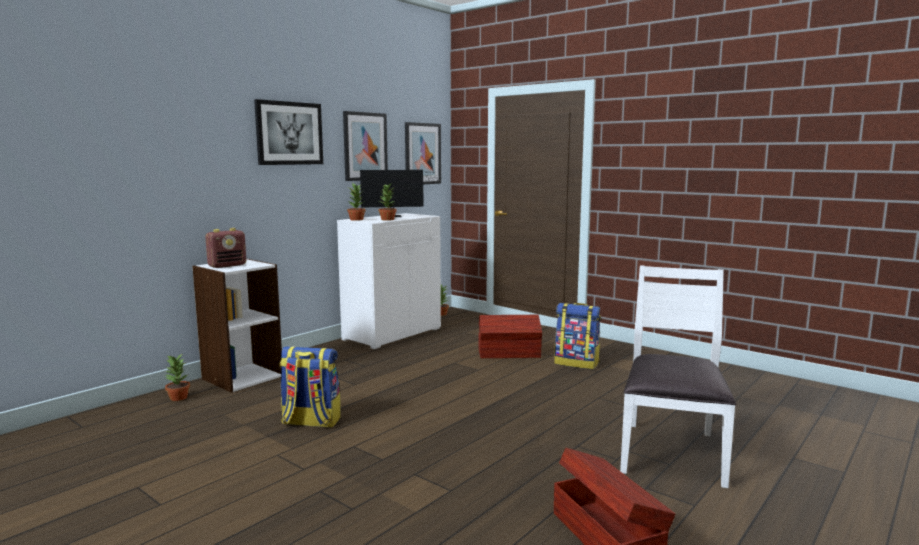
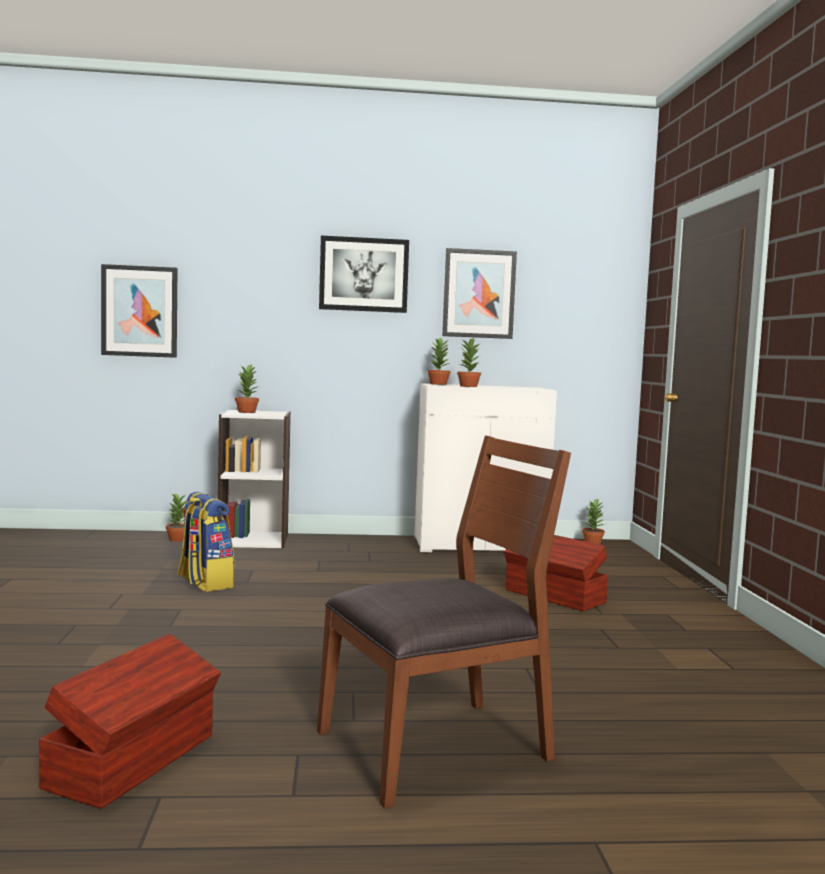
camera: 45 degrees right, 5 degrees down
radio [205,228,246,268] -> potted plant [235,364,259,413]
monitor [360,170,440,217] -> none
picture [405,122,441,184] -> picture moved to [101,264,177,358]
backpack [555,303,601,369] -> none
white chair [620,265,737,488] -> brown chair [317,435,571,809]

